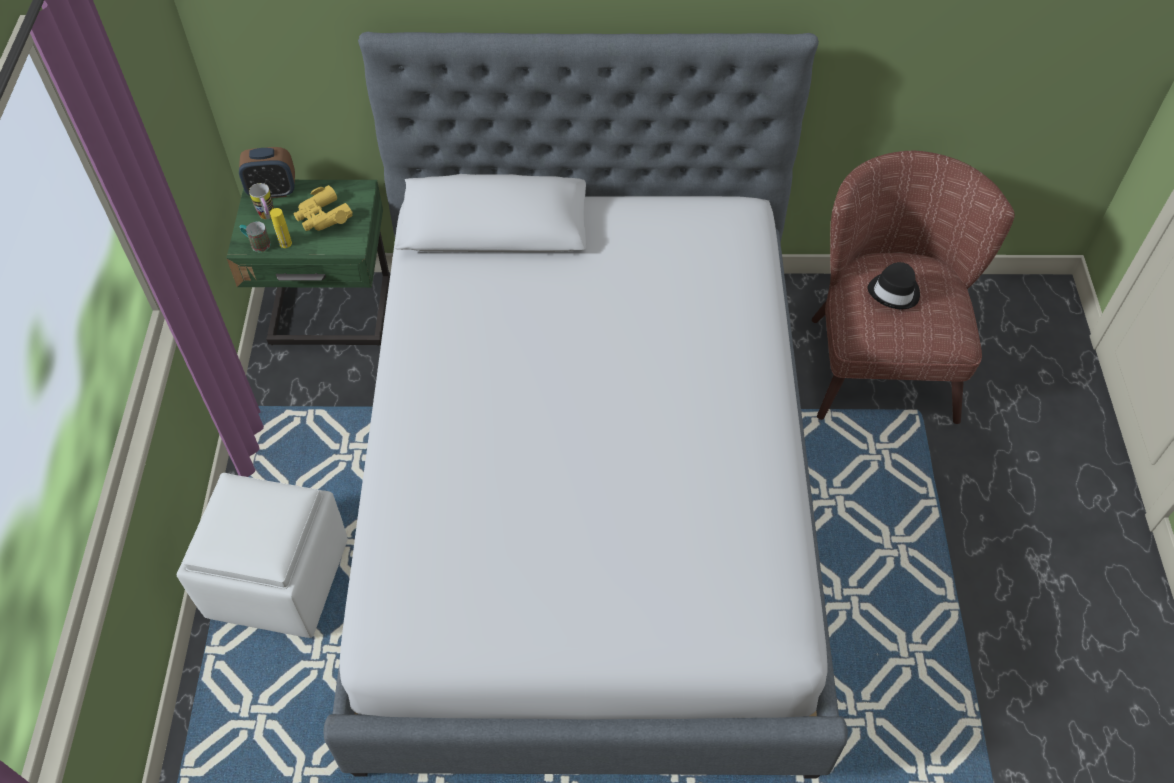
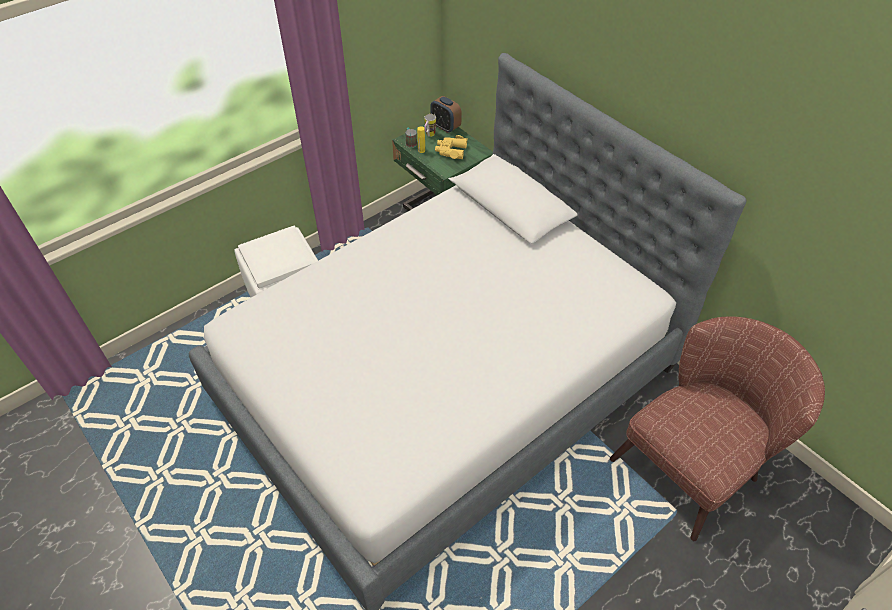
camera: 50 degrees right, 5 degrees down
black hat [868,262,920,309] -> none

